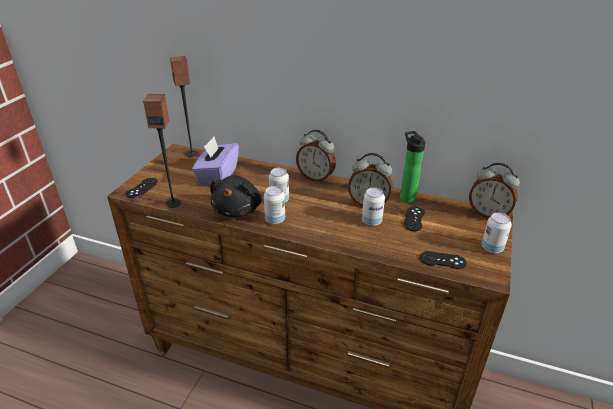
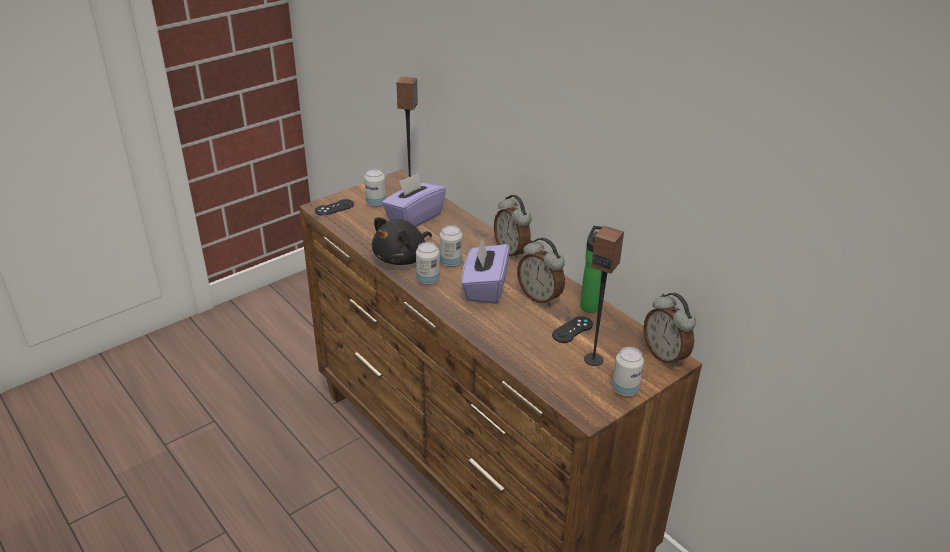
camera: 30 degrees right, 0 degrees up
speaker [143,94,181,208] -> speaker moved to [584,226,624,366]
can [362,188,385,226] -> can moved to [364,169,386,207]
black game controller [420,251,467,269] -> none
none -> purple tissue box [461,238,509,304]

